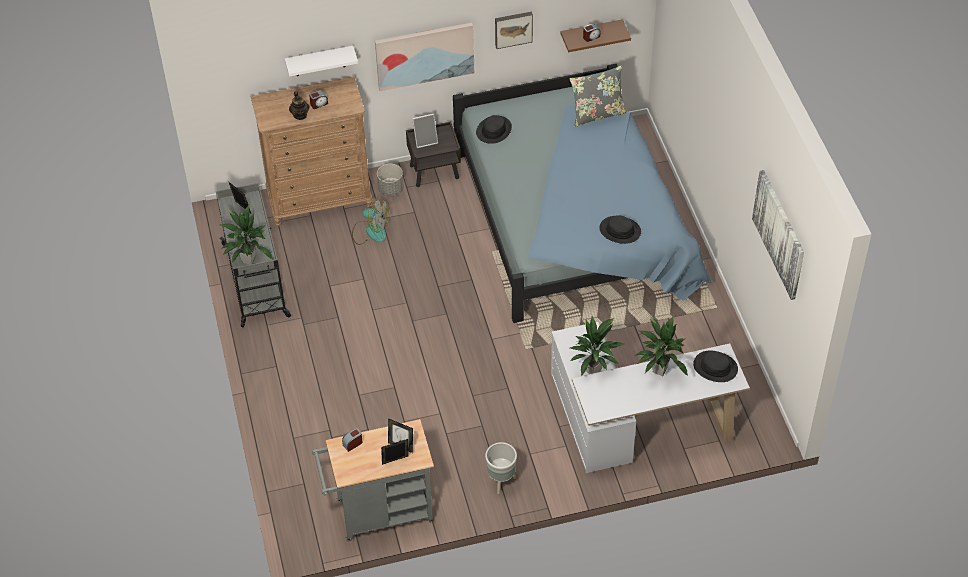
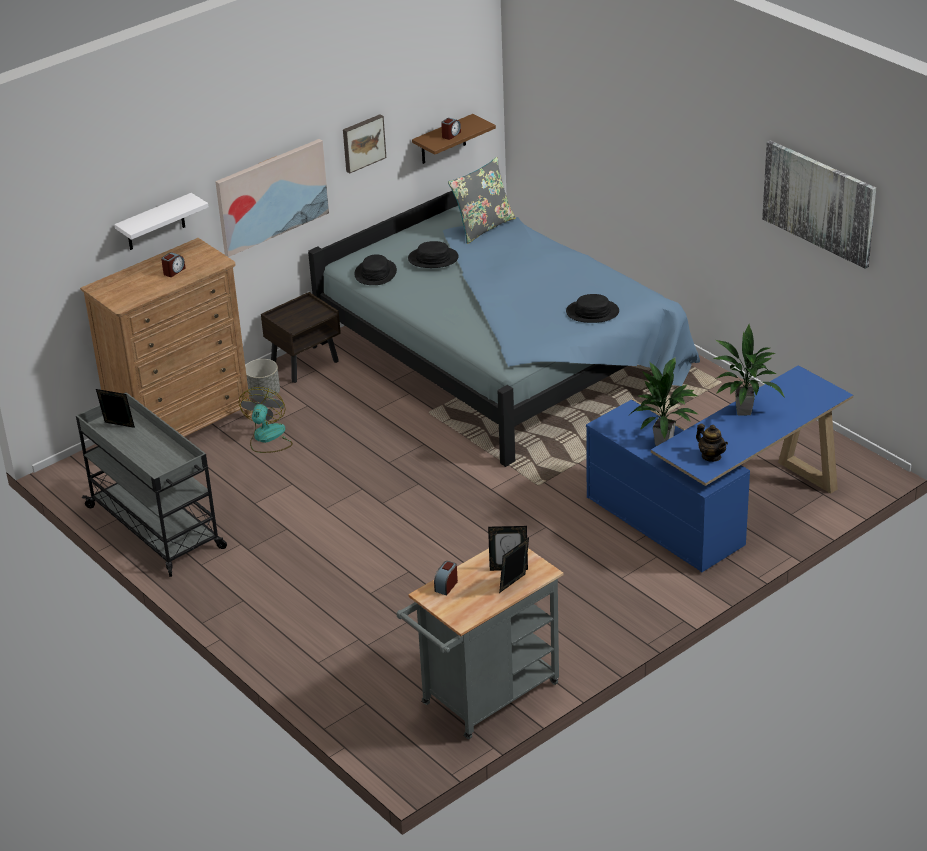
camera: 25 degrees left, 15 degrees down
potted plant [219,205,274,264] -> none
teapot [289,91,309,120] -> teapot moved to [696,424,728,462]
fan [352,197,389,245] -> fan turned 75 degrees counterclockwise [239,387,293,453]
picture frame [412,113,438,148] -> none
grey planter [485,442,517,494] -> none
white desk [551,321,750,473] -> blue desk [586,365,853,572]
black hat [693,351,738,382] -> black hat moved to [408,241,459,268]

